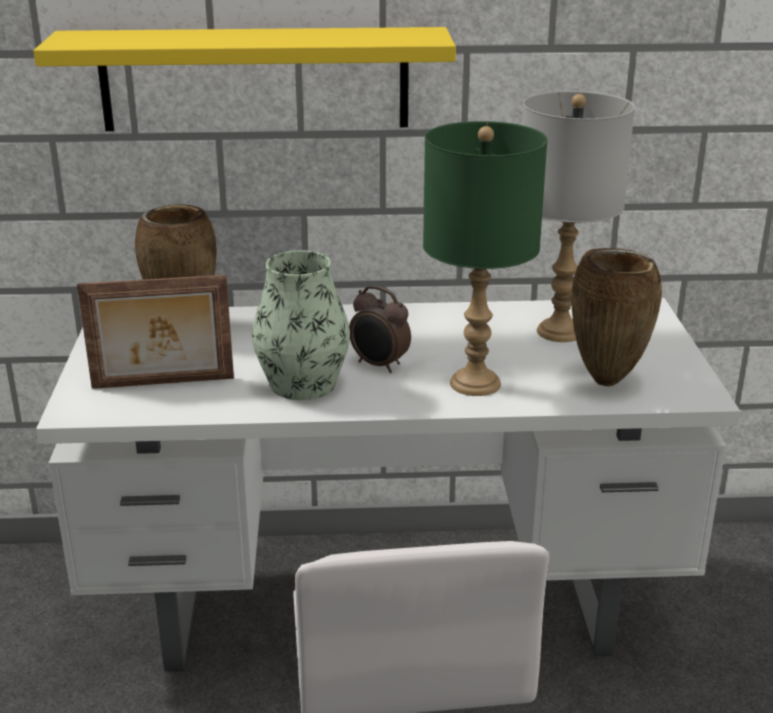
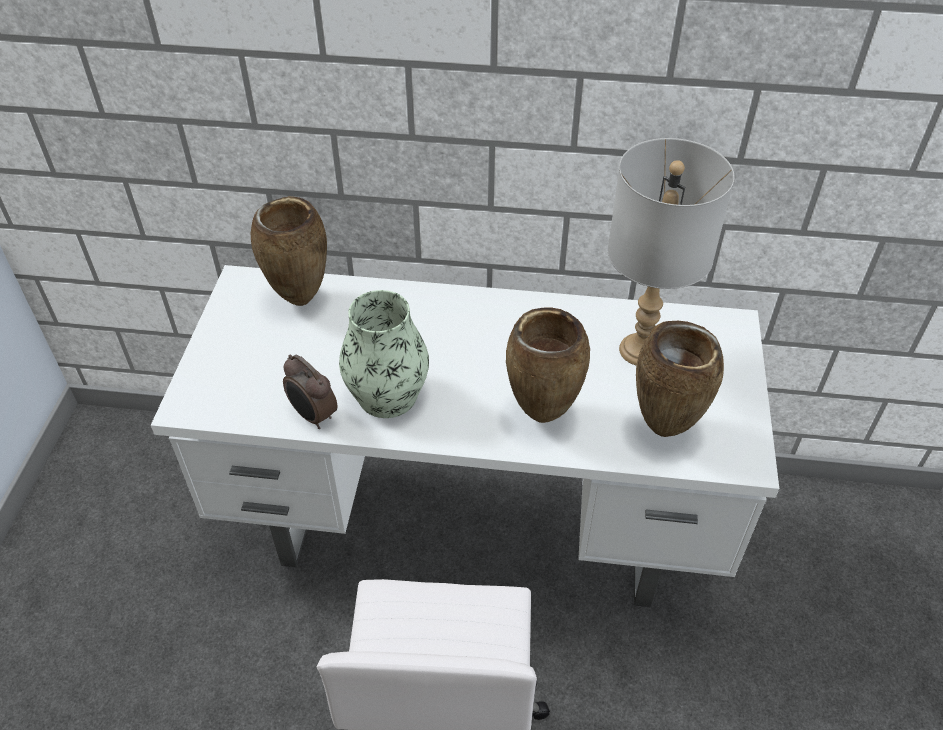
camera: 10 degrees right, 20 degrees up
yellow shelf [34,27,456,131] -> none
picture frame [77,275,234,389] -> none
alarm clock [349,285,411,373] -> alarm clock moved to [283,354,337,429]
green table lamp [423,121,548,396] -> brown vase [506,307,590,423]

